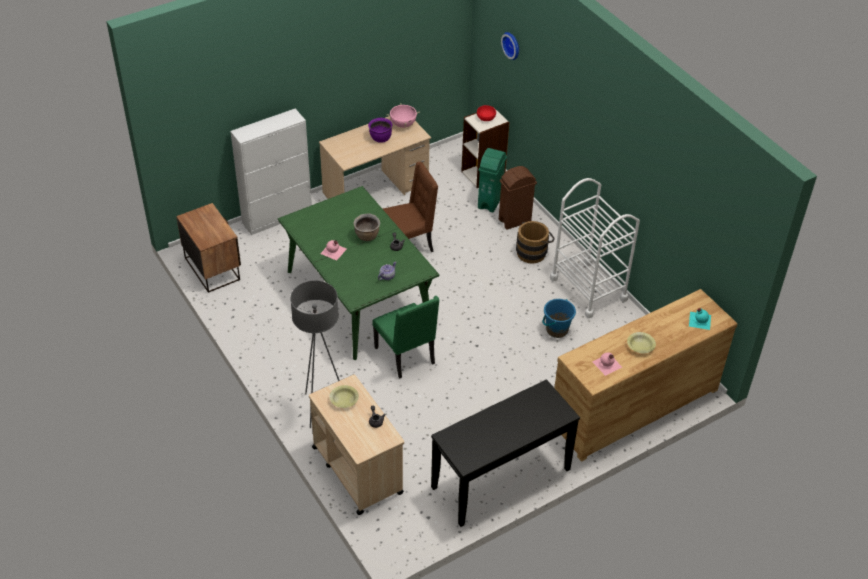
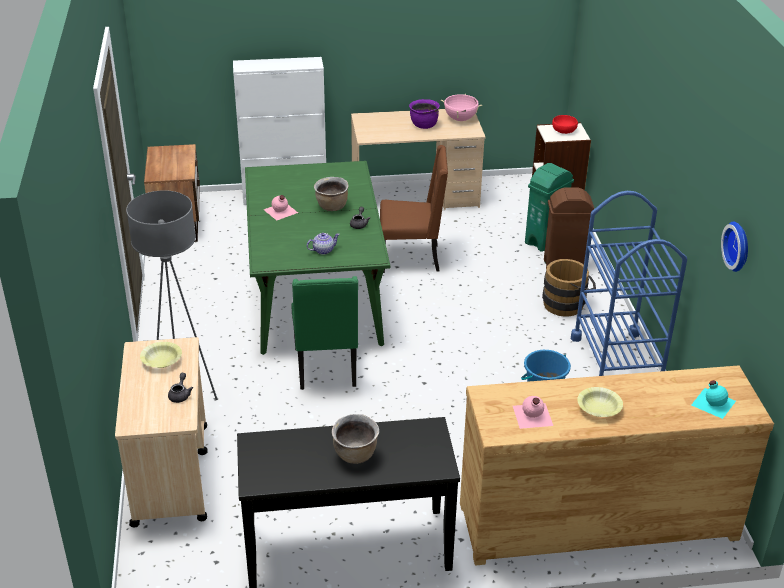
camera: 25 degrees right, 10 degrees down
wall clock [501,32,519,60] -> wall clock moved to [721,222,748,272]
white cart [550,178,640,318] -> blue cart [571,191,687,376]
none -> brown cooking pot [332,414,379,464]

